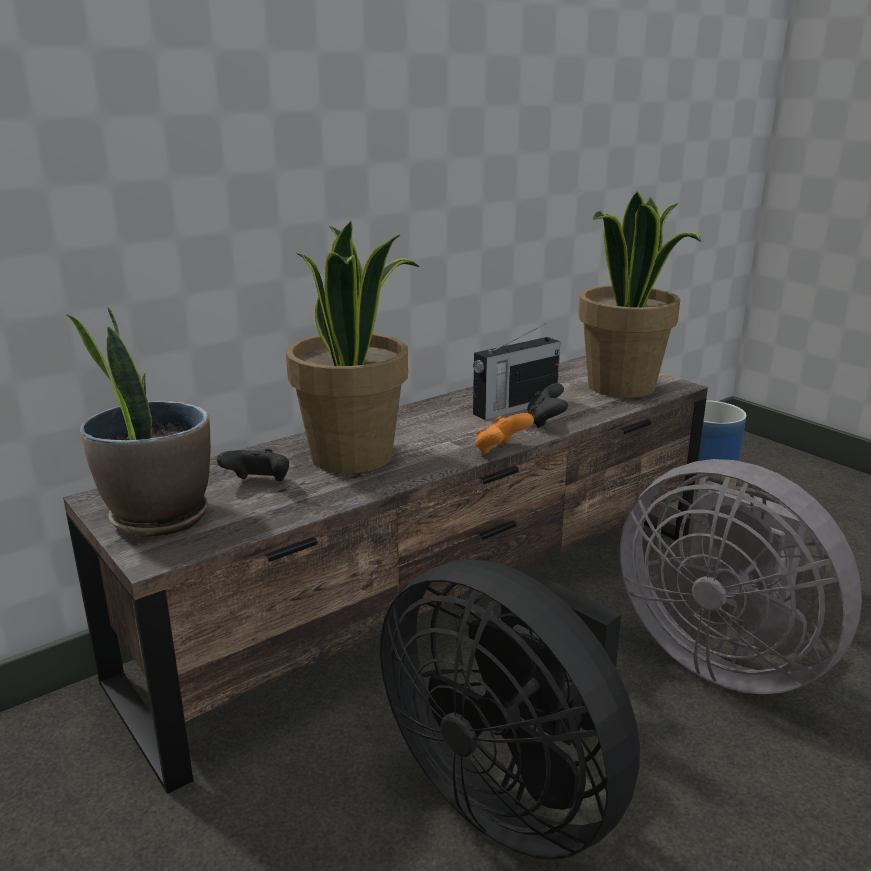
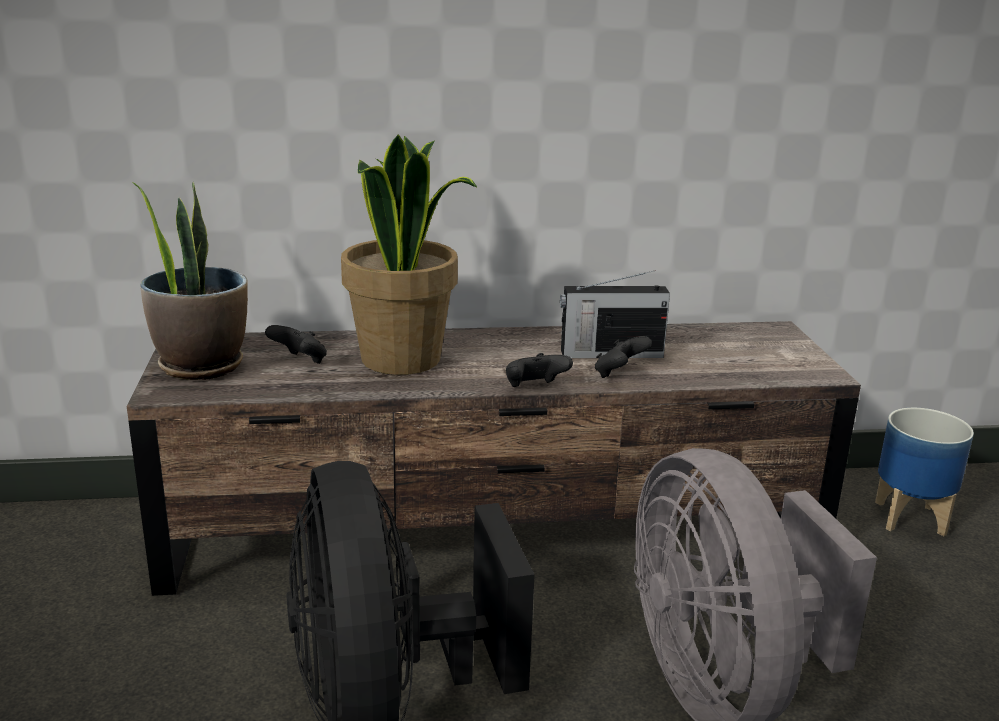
camera: 30 degrees right, 0 degrees up
orange game controller [475,413,534,454] -> black game controller [506,353,573,387]
potted plant [578,192,701,398] -> none

